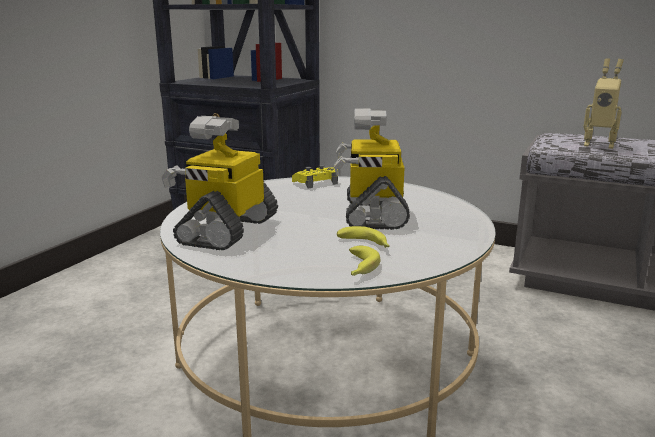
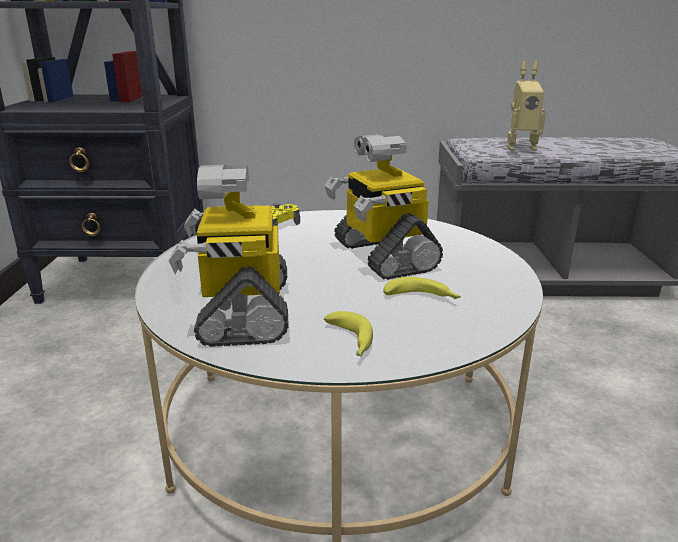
camera: 25 degrees left, 5 degrees up
banana [349,246,380,276] -> banana moved to [324,311,373,356]

